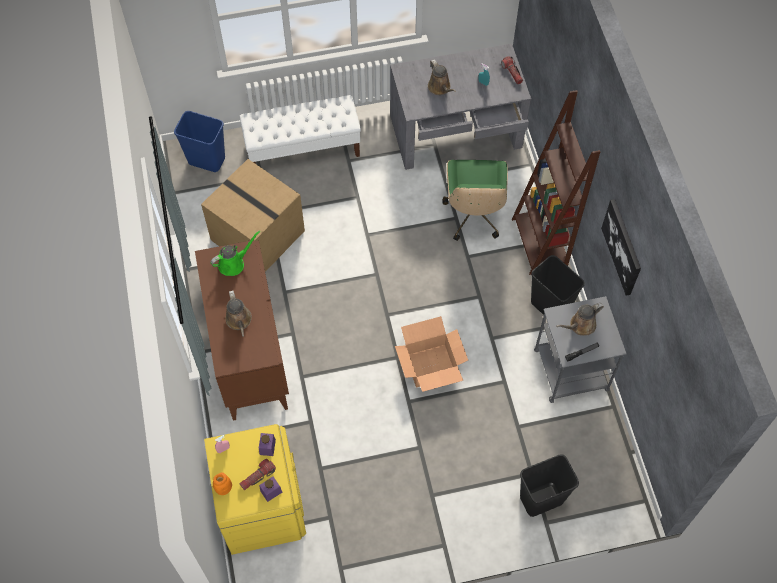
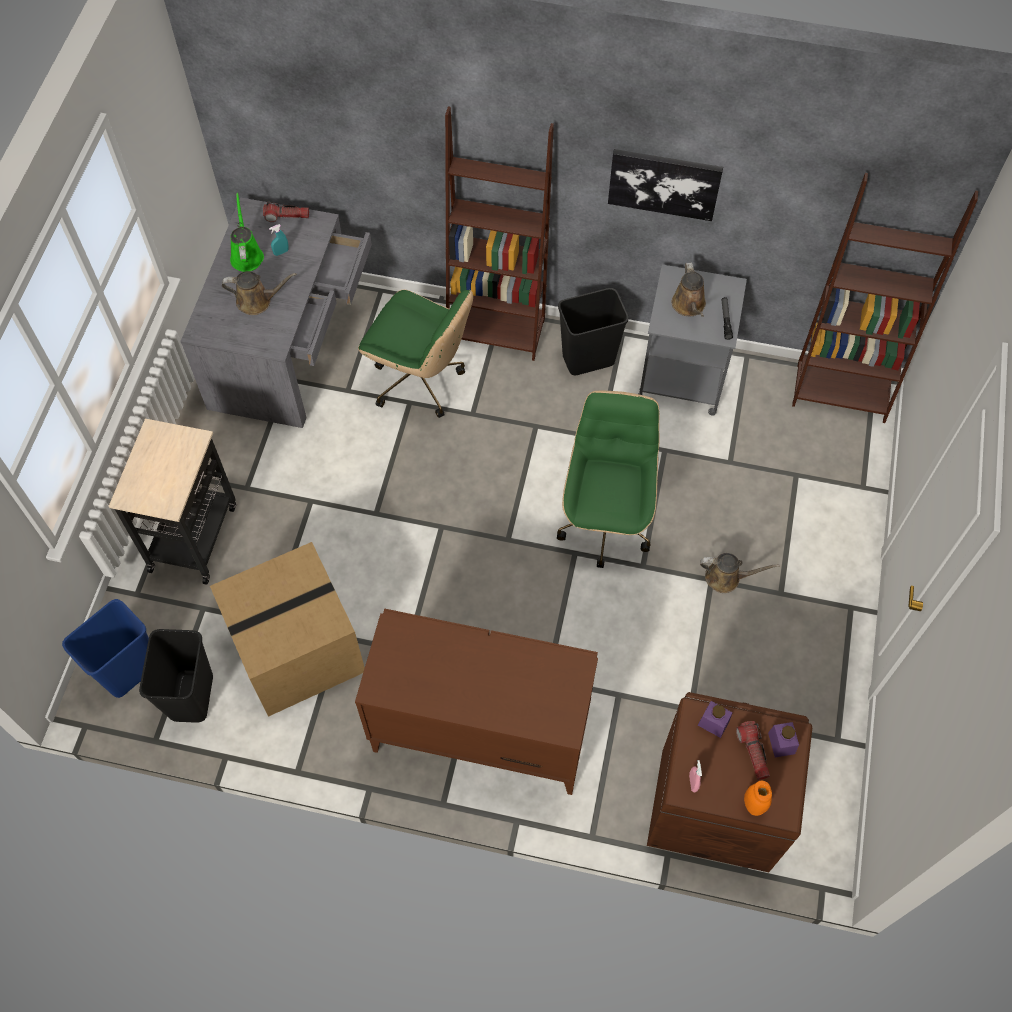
camera: 65 degrees left, 0 degrees up
yellow washing machine [204,424,306,555] -> brown washing machine [647,692,812,872]
green watering can [211,231,260,276] -> green watering can moved to [230,193,264,272]
brown watering can [225,291,252,337] -> brown watering can moved to [700,553,780,593]
white bench [240,95,361,164] -> cart [109,419,238,585]
cardboard box [395,316,468,392] -> green office chair [557,391,660,568]
black trash can [520,454,579,517] -> black trash can moved to [139,629,213,723]
none -> brown bookcase [792,173,978,423]

